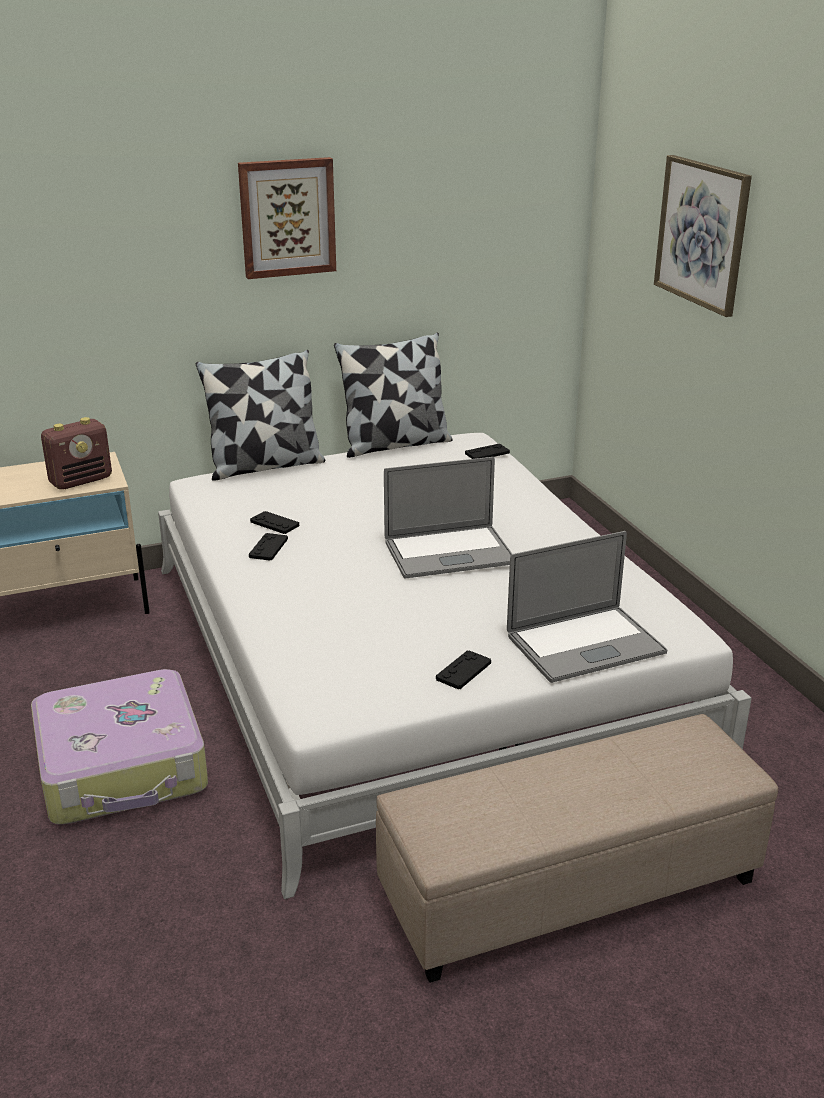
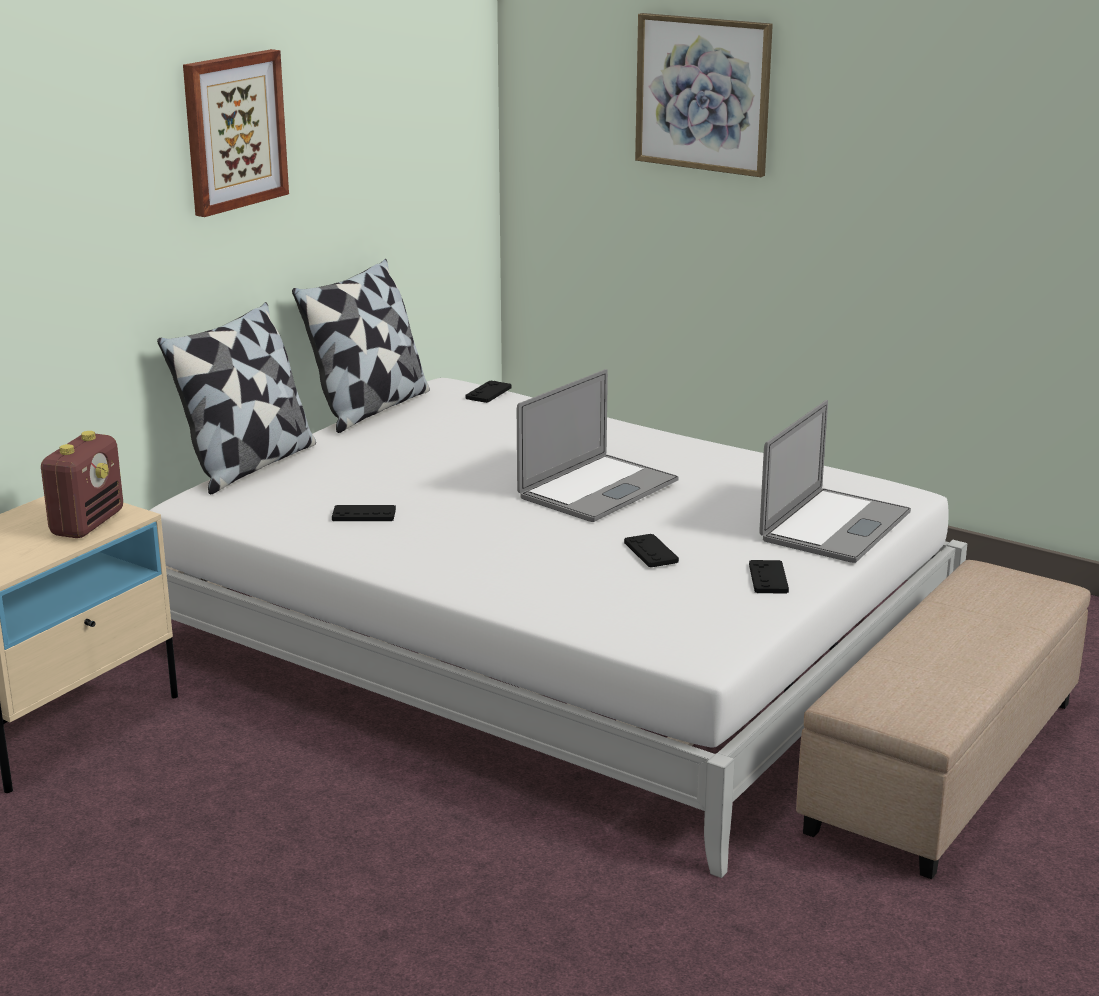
camera: 35 degrees left, 5 degrees down
suitcase [31,669,208,825] -> none
black game controller [249,533,288,561] -> black game controller moved to [624,534,679,567]

